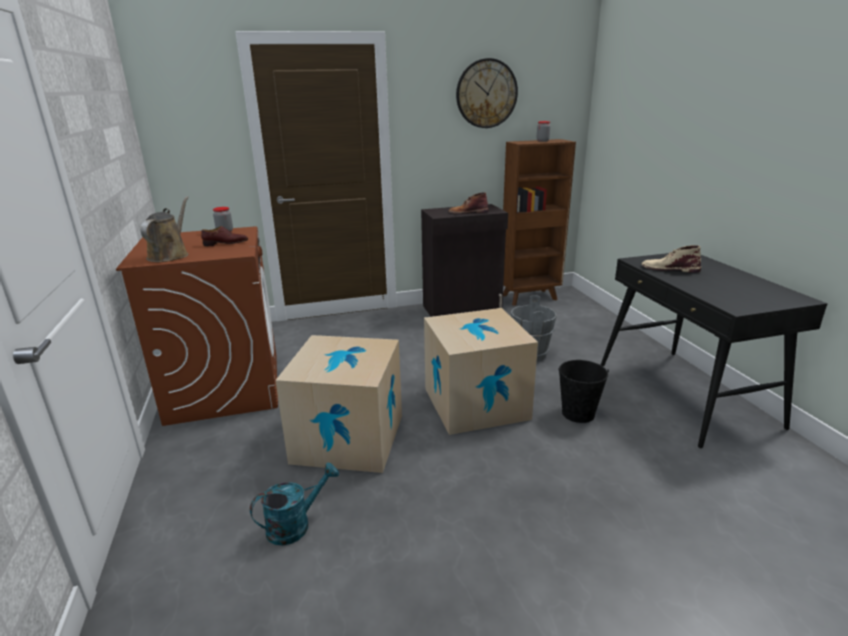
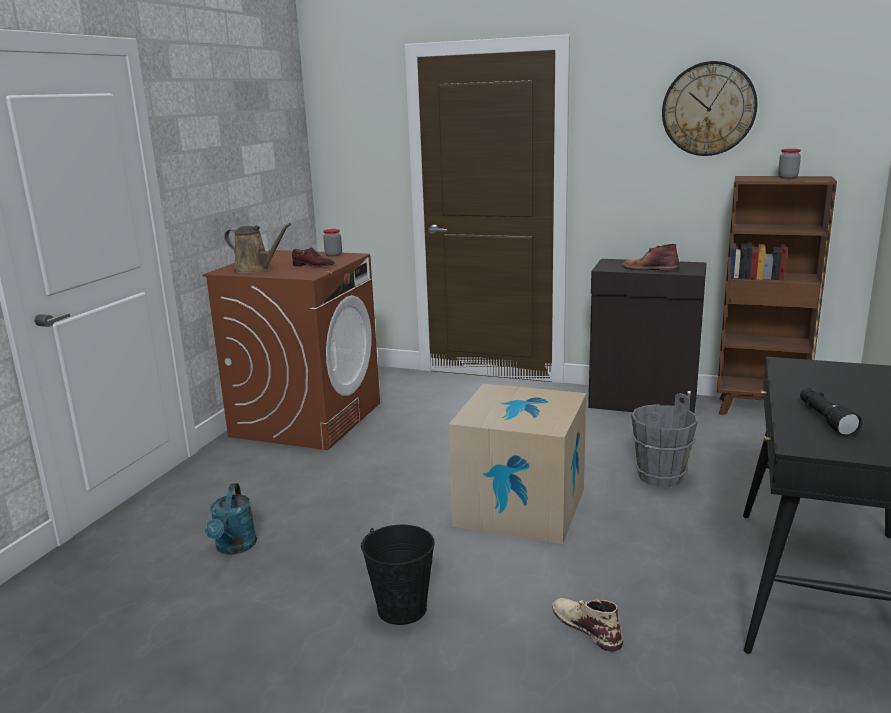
camera: 35 degrees right, 5 degrees down
brown watering can [140,196,189,262] -> brown watering can turned 75 degrees clockwise [224,223,291,273]
turquoise watering can [250,463,339,546] -> turquoise watering can turned 90 degrees clockwise [205,483,257,555]
cardboard box [275,335,402,473] -> none
black bucket [559,360,609,423] -> black bucket moved to [361,524,435,625]
beige boot [641,245,701,273] -> beige boot moved to [552,598,623,651]
none -> black flashlight [800,388,862,437]

